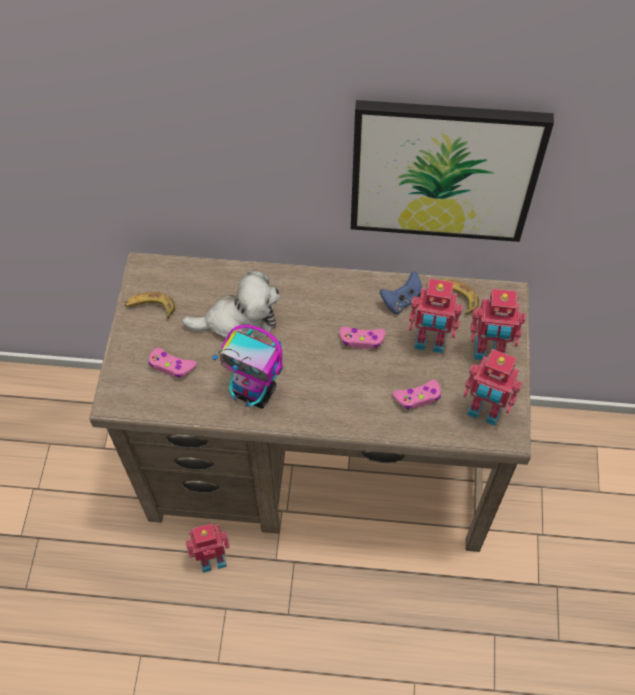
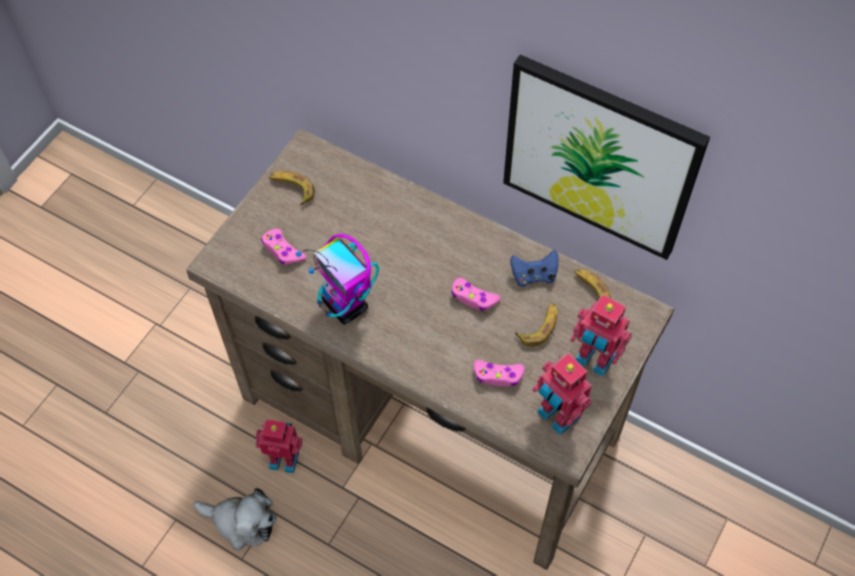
camera: 25 degrees right, 0 degrees up
plush toy [182,270,280,339] -> plush toy moved to [194,488,277,550]
toy robot [409,278,463,354] -> banana [515,303,558,347]

